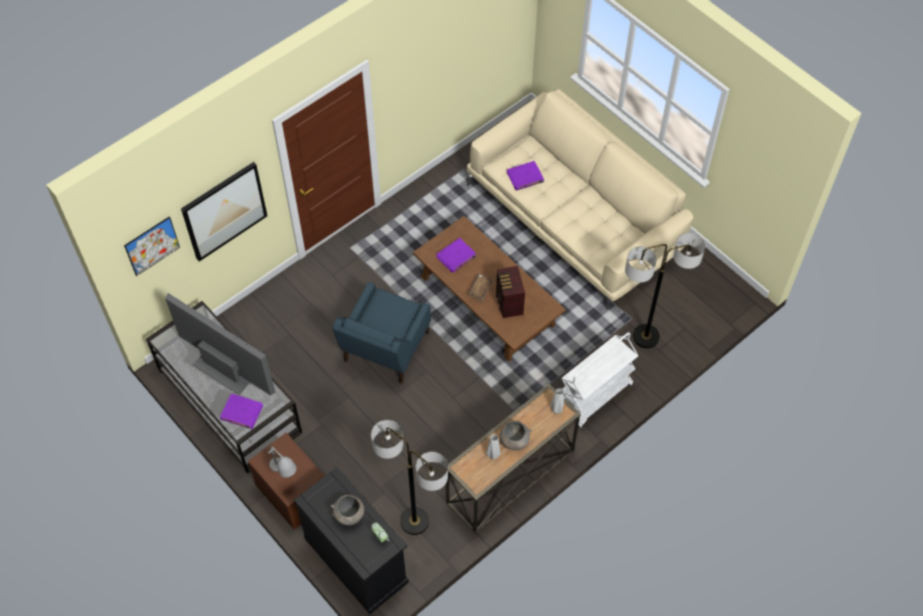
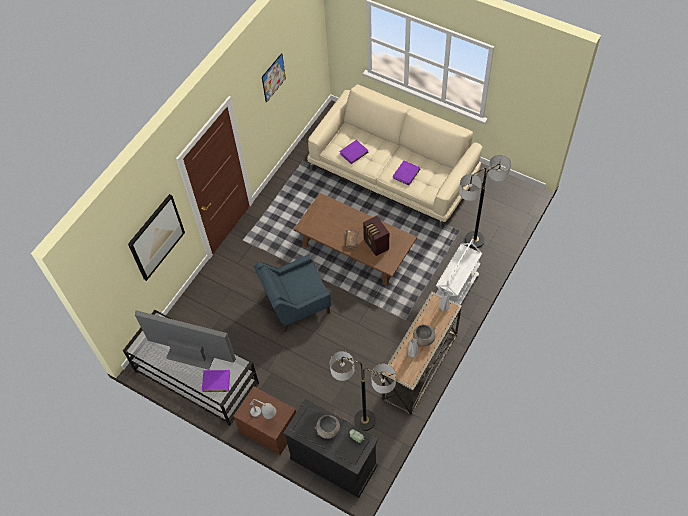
camera: 15 degrees left, 0 degrees up
picture [124,216,180,276] -> picture moved to [262,53,286,103]
blue armchair [333,282,431,383] -> blue armchair turned 60 degrees clockwise [254,255,331,332]
purple book [436,238,477,272] -> purple book moved to [393,161,420,185]

